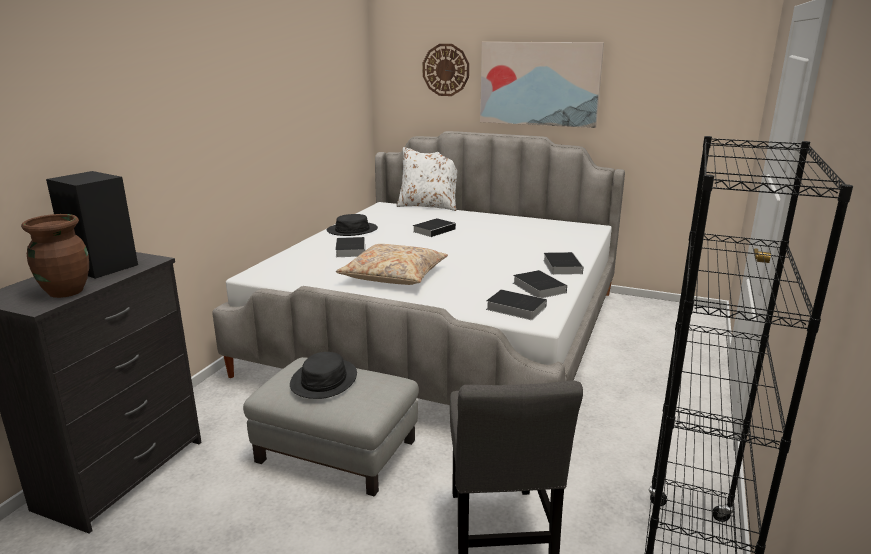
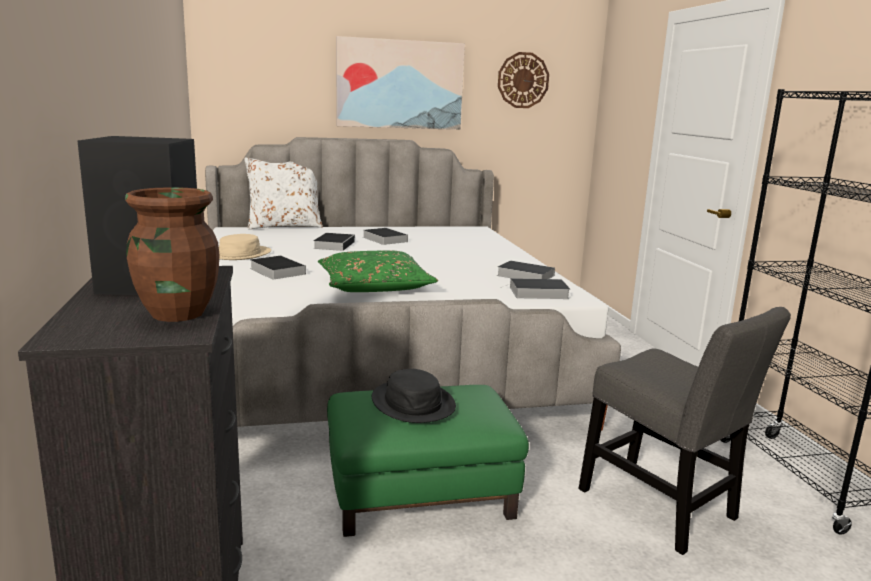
camera: 35 degrees left, 5 degrees down
grey ottoman [243,357,419,497] -> green ottoman [327,385,529,537]
black hat [327,214,378,236] -> beige hat [219,234,271,260]
beige pillow [336,244,448,285] -> green pillow [318,250,438,292]
wall clock [423,44,469,96] -> wall clock moved to [498,52,549,108]
book [543,252,583,275] -> book moved to [363,228,408,245]

